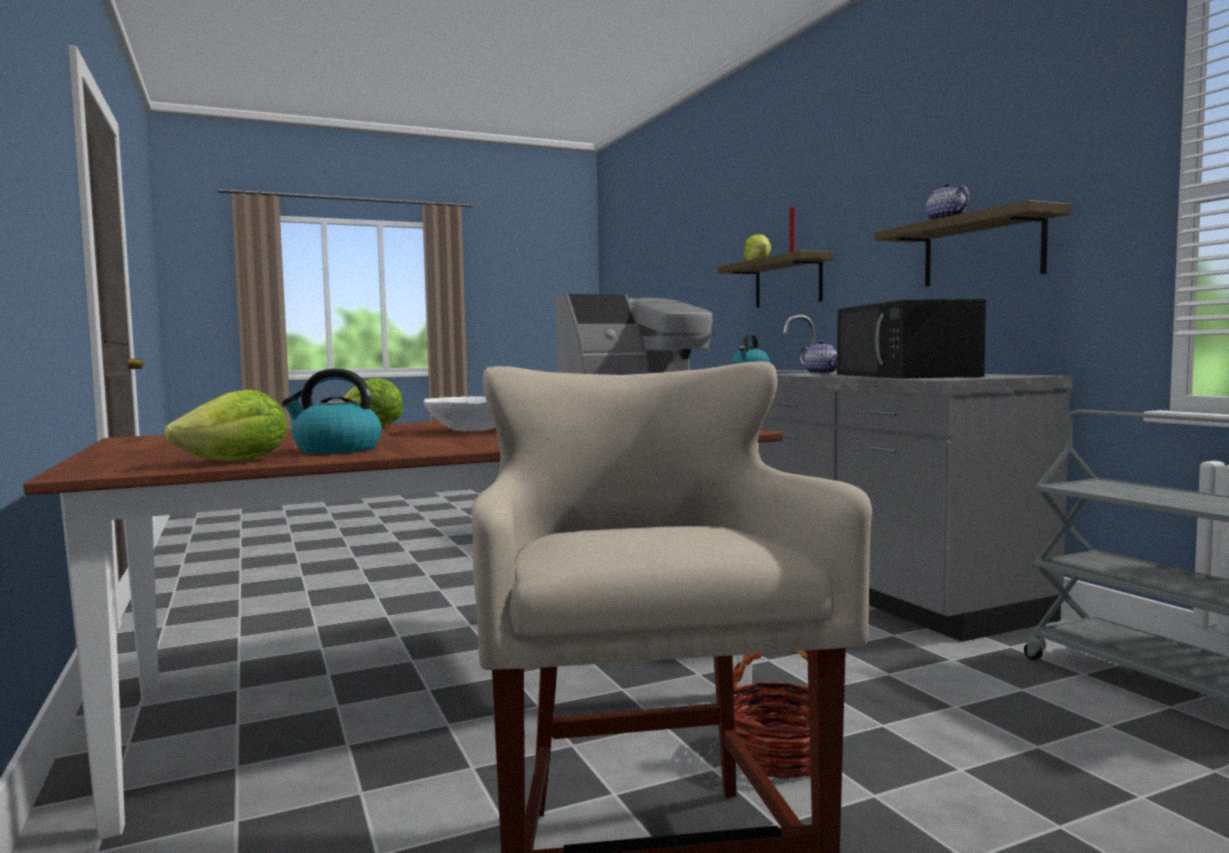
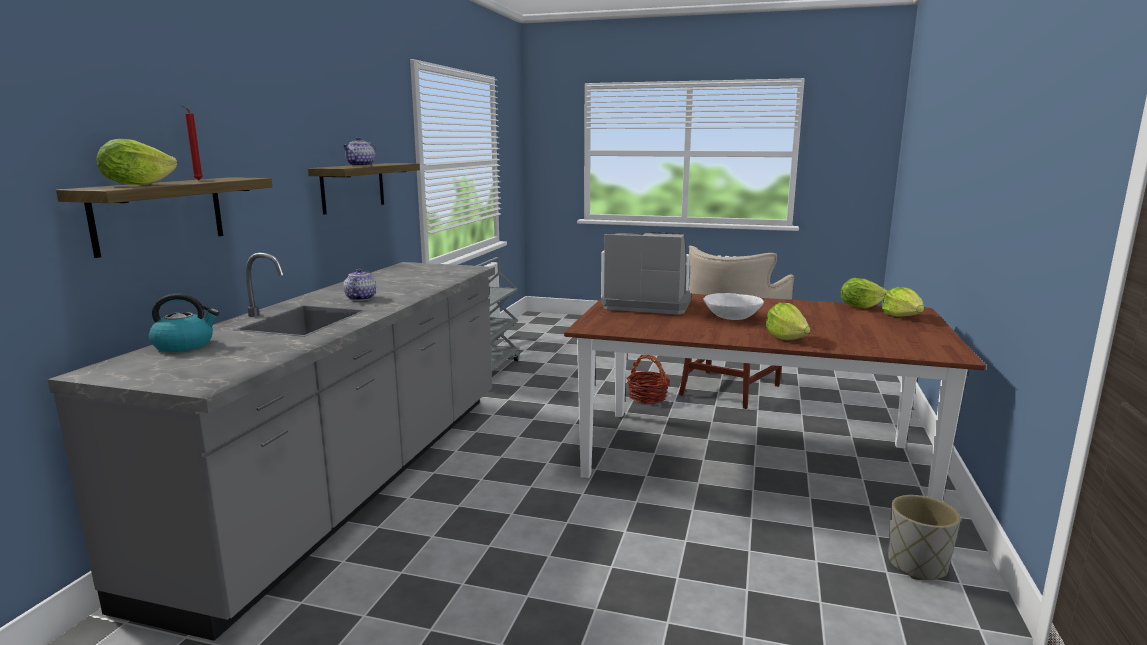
camera: 140 degrees left, 10 degrees up
kettle [282,368,382,454] -> none
black microwave [837,299,986,379] -> none
none -> lettuce [882,287,924,317]
none -> grey planter [888,495,961,580]

